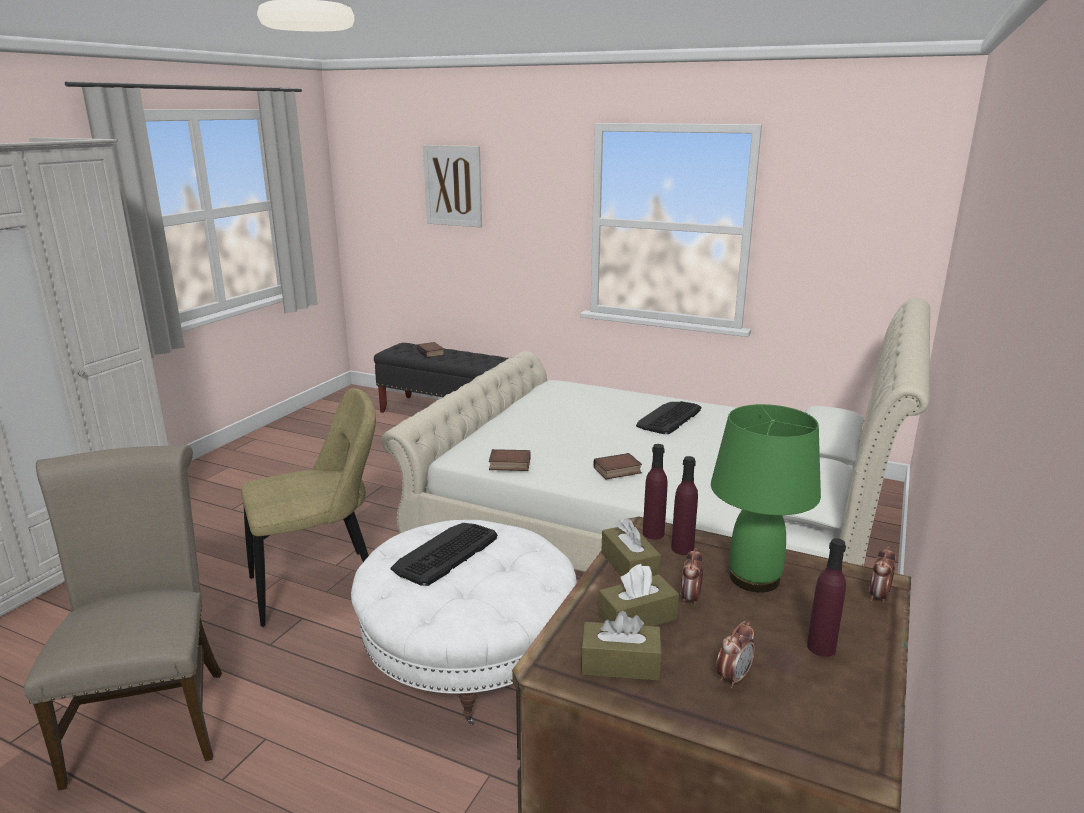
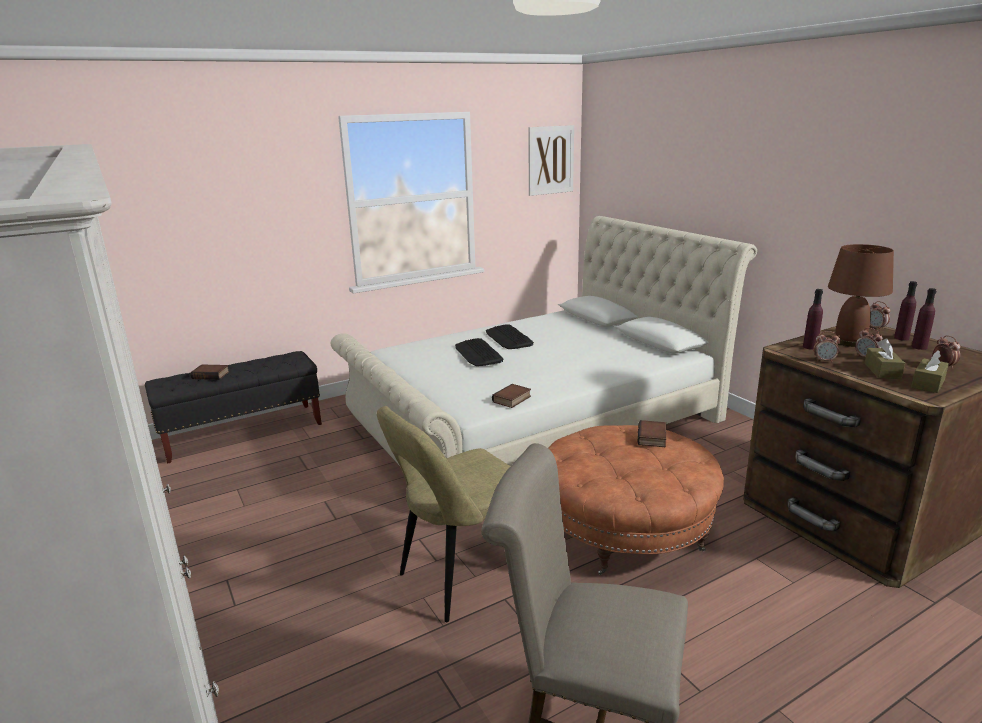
camera: 55 degrees left, 0 degrees up
beige chair [241,388,376,627] -> beige chair turned 135 degrees counterclockwise [377,406,510,622]
white ottoman [351,520,577,725] -> brown ottoman [548,425,724,575]
keyboard [391,523,498,586] -> keyboard moved to [455,338,504,366]
picture [423,145,482,227] -> picture moved to [528,125,574,196]
book [593,453,642,479] -> book moved to [637,420,666,447]
brown tissue box [601,518,661,576] -> alarm clock [813,331,841,363]
purple bottle [643,444,667,540] -> purple bottle moved to [894,281,917,341]
green table lamp [711,404,821,593] -> brown table lamp [828,244,894,347]

